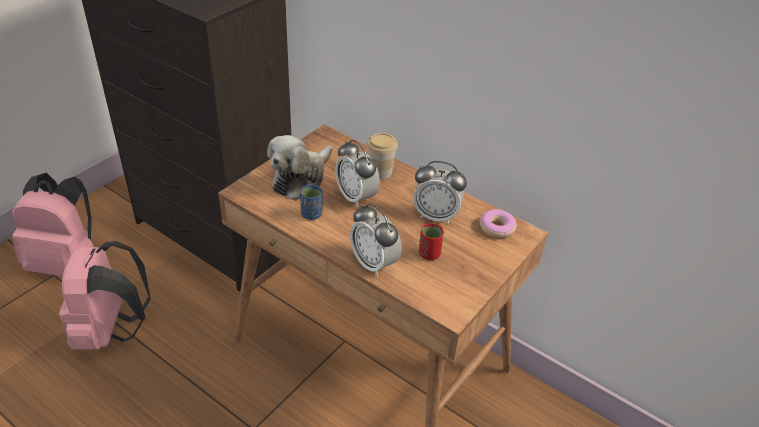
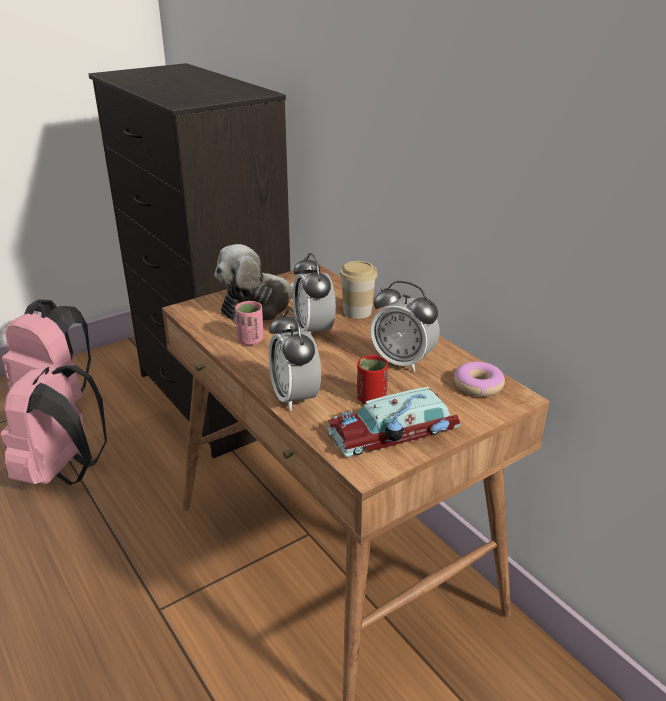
camera: 20 degrees right, 10 degrees down
blue cup [300,184,322,220] -> pink cup [235,301,263,345]
none -> toy car [327,387,461,457]

